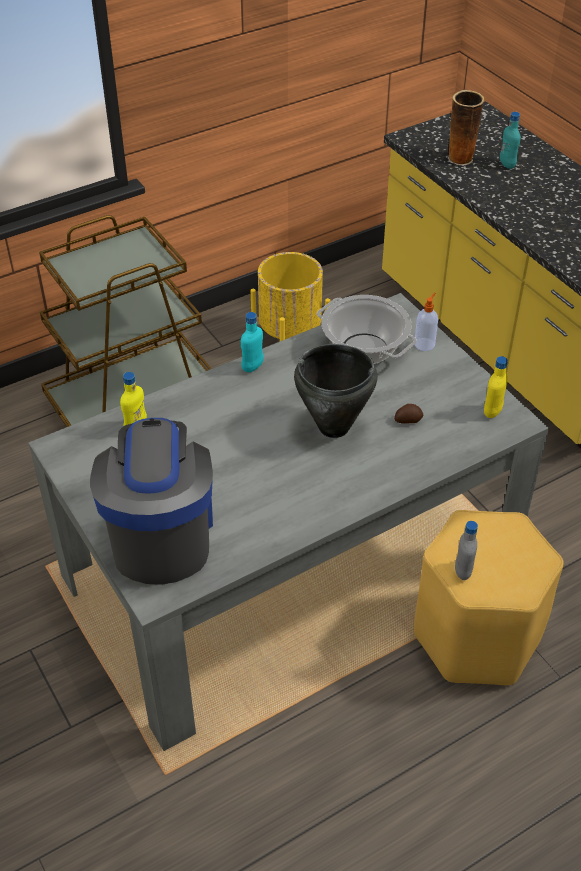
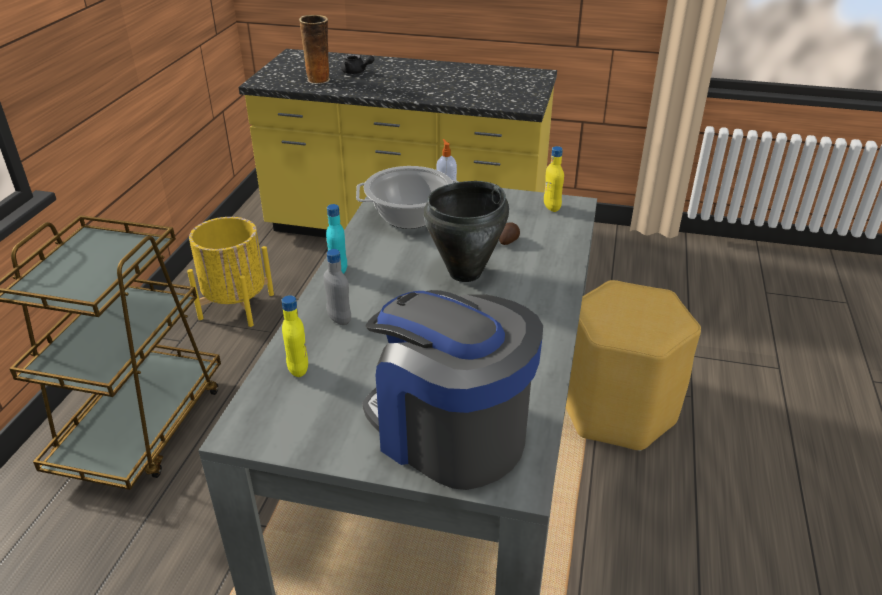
camera: 45 degrees left, 10 degrees down
grey bottle [455,521,478,580] -> grey bottle moved to [324,249,351,325]
turquoise bottle [500,112,521,169] -> black teapot [341,54,374,74]

